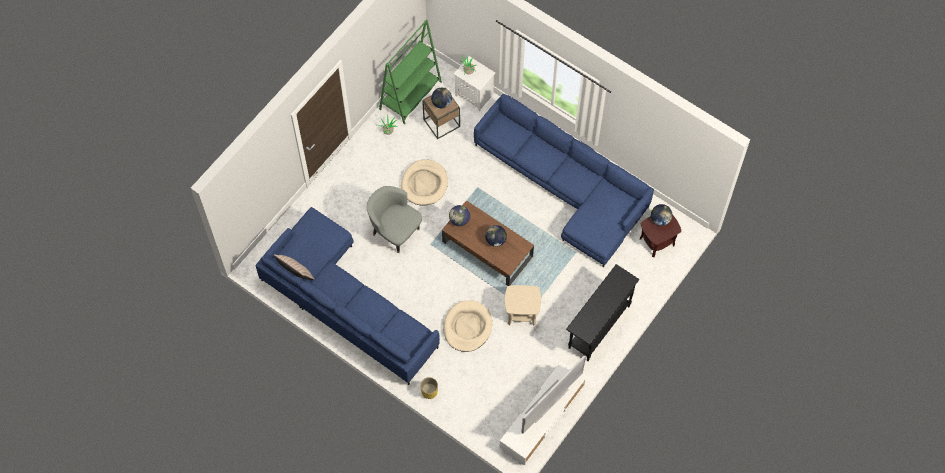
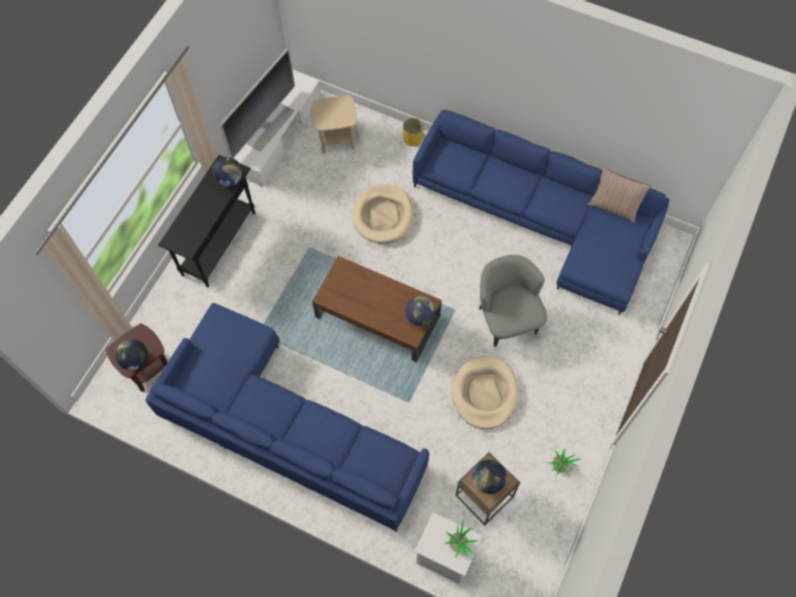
camera: 170 degrees right, 0 degrees up
grey armchair [366,186,422,253] -> grey armchair turned 135 degrees counterclockwise [479,255,548,348]
green bookcase [379,19,442,124] -> none
globe [485,225,507,247] -> globe moved to [212,157,242,187]
beige side table [505,285,541,326] -> beige side table moved to [311,96,357,154]

